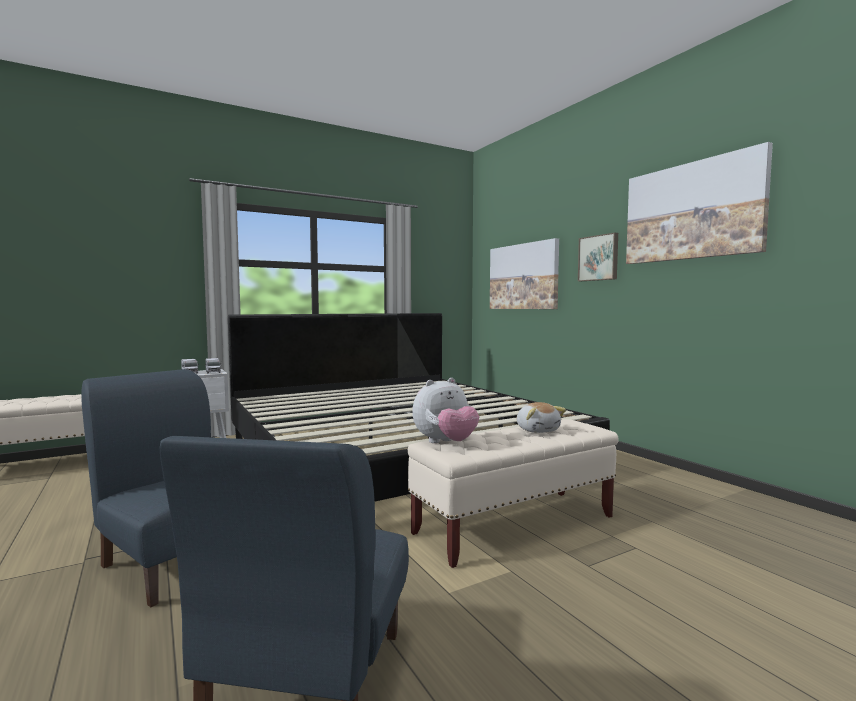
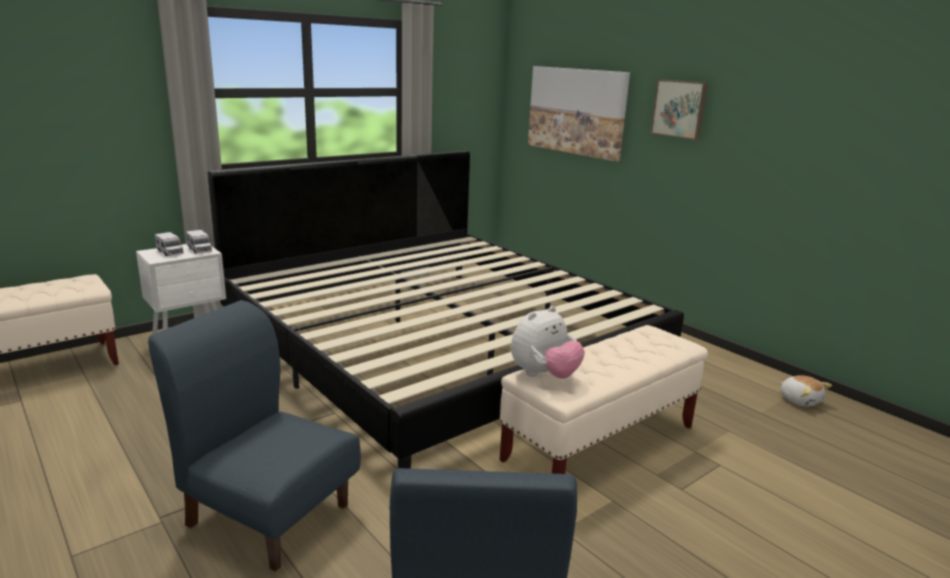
camera: 10 degrees left, 15 degrees up
plush toy [516,402,566,433] -> plush toy moved to [780,375,832,407]
picture [626,142,773,264] -> none

